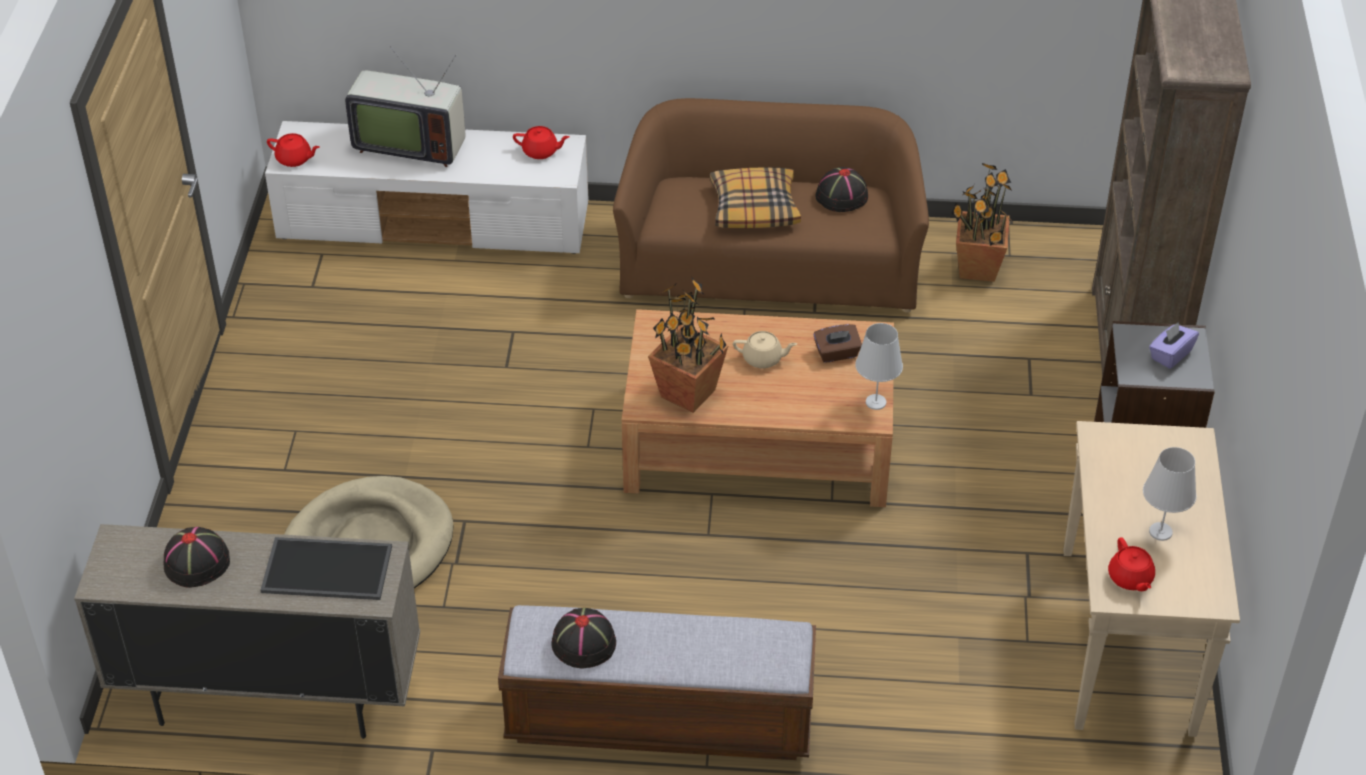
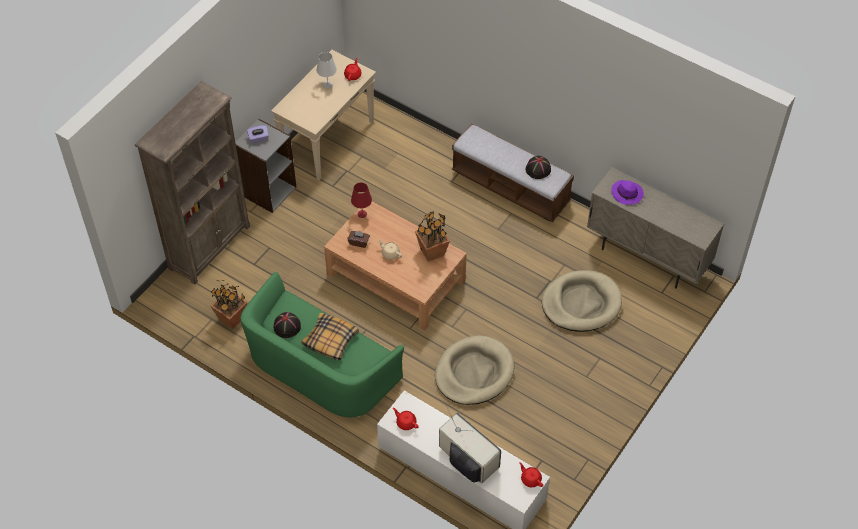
camera: 150 degrees left, 10 degrees up
black hat [163,527,230,588] -> none
tray [260,537,392,600] -> purple hat [611,180,644,205]
brown sofa [613,98,929,313] -> green sofa [240,272,404,417]
white table lamp [855,323,903,410] -> red table lamp [351,182,372,218]
none -> beige dog bed [435,335,514,405]

